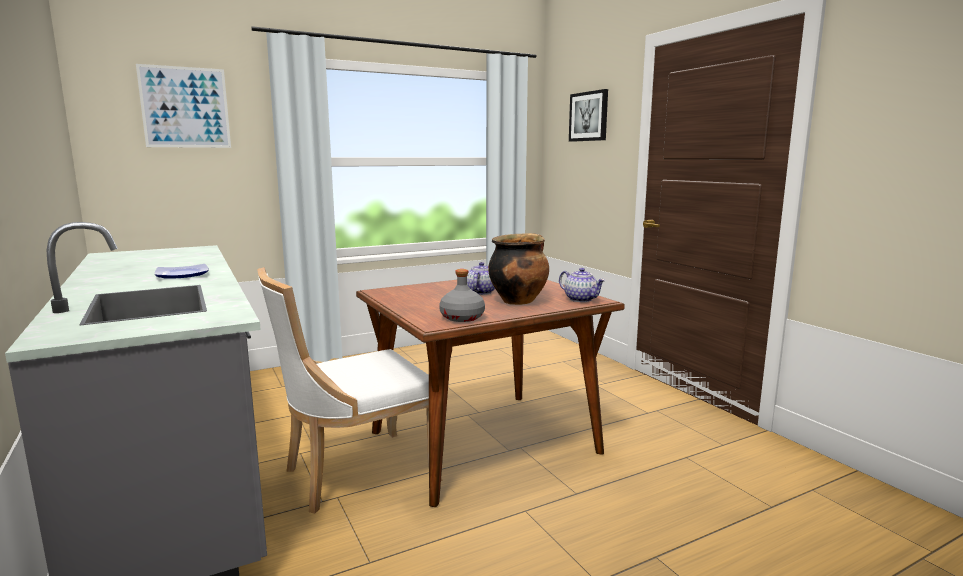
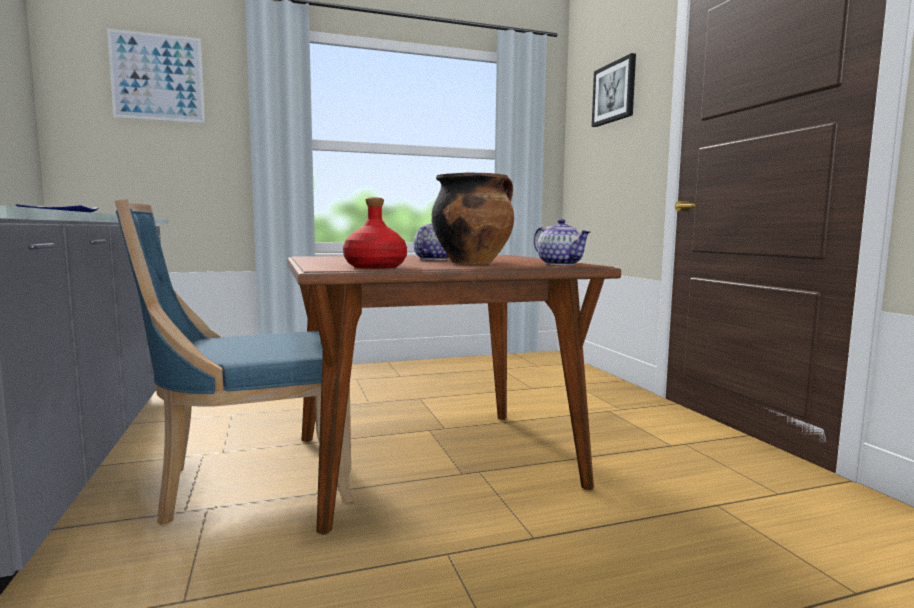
camera: 10 degrees right, 5 degrees down
white chair [257,267,443,514] -> blue chair [114,199,353,525]
grey bottle [439,269,485,322] -> red bottle [343,198,407,269]

